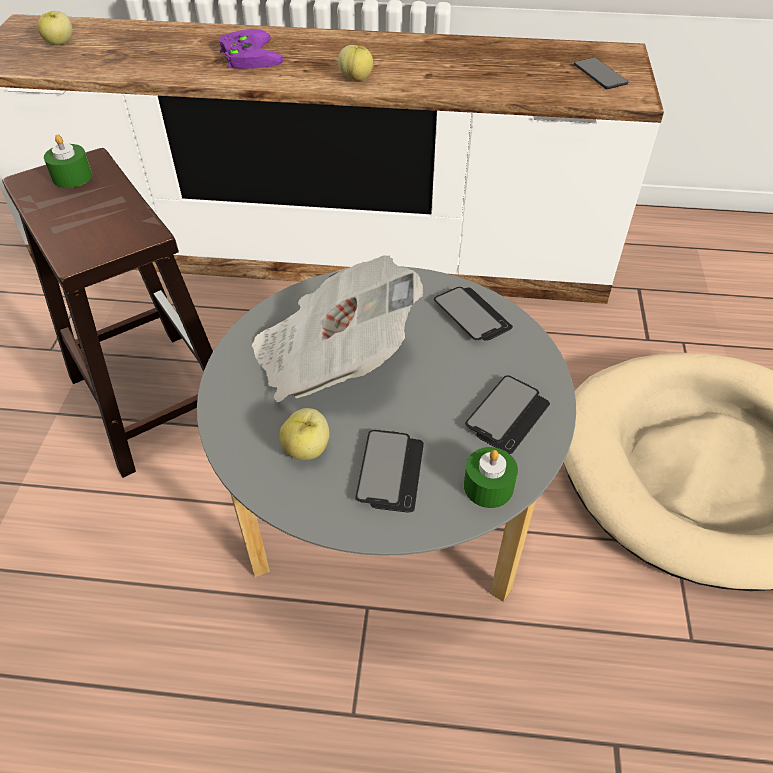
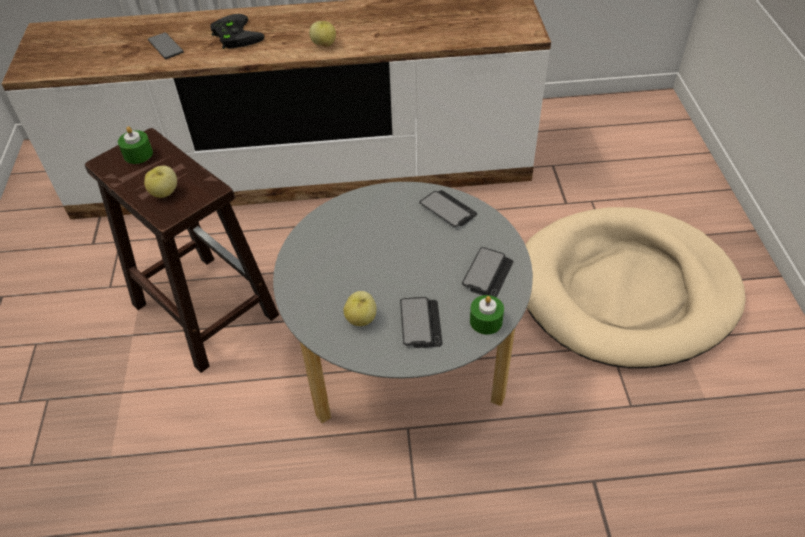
camera: 10 degrees left, 0 degrees up
apple [38,11,73,45] -> apple moved to [144,166,177,198]
purple game controller [219,29,283,69] -> black game controller [210,14,264,49]
newspaper [252,256,423,402] -> none
phone [574,57,628,89] -> phone moved to [148,32,184,59]

